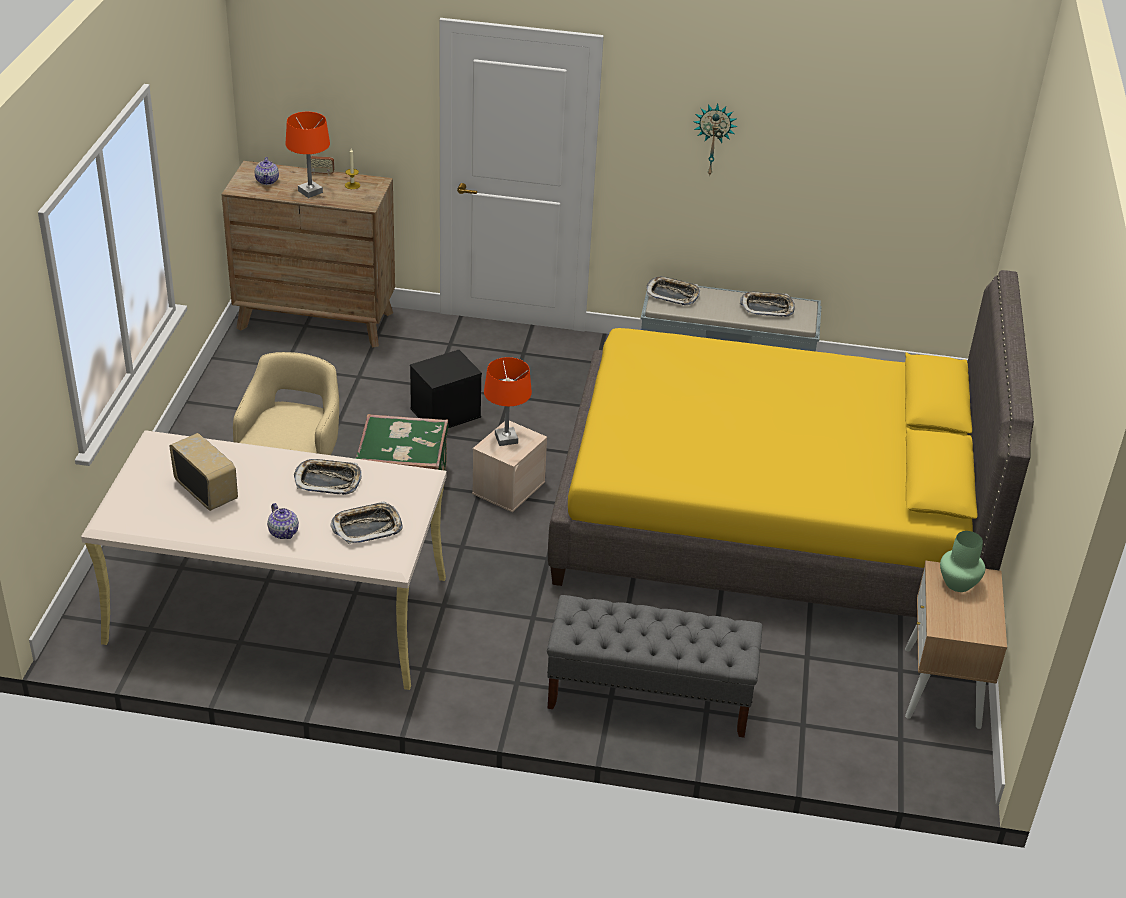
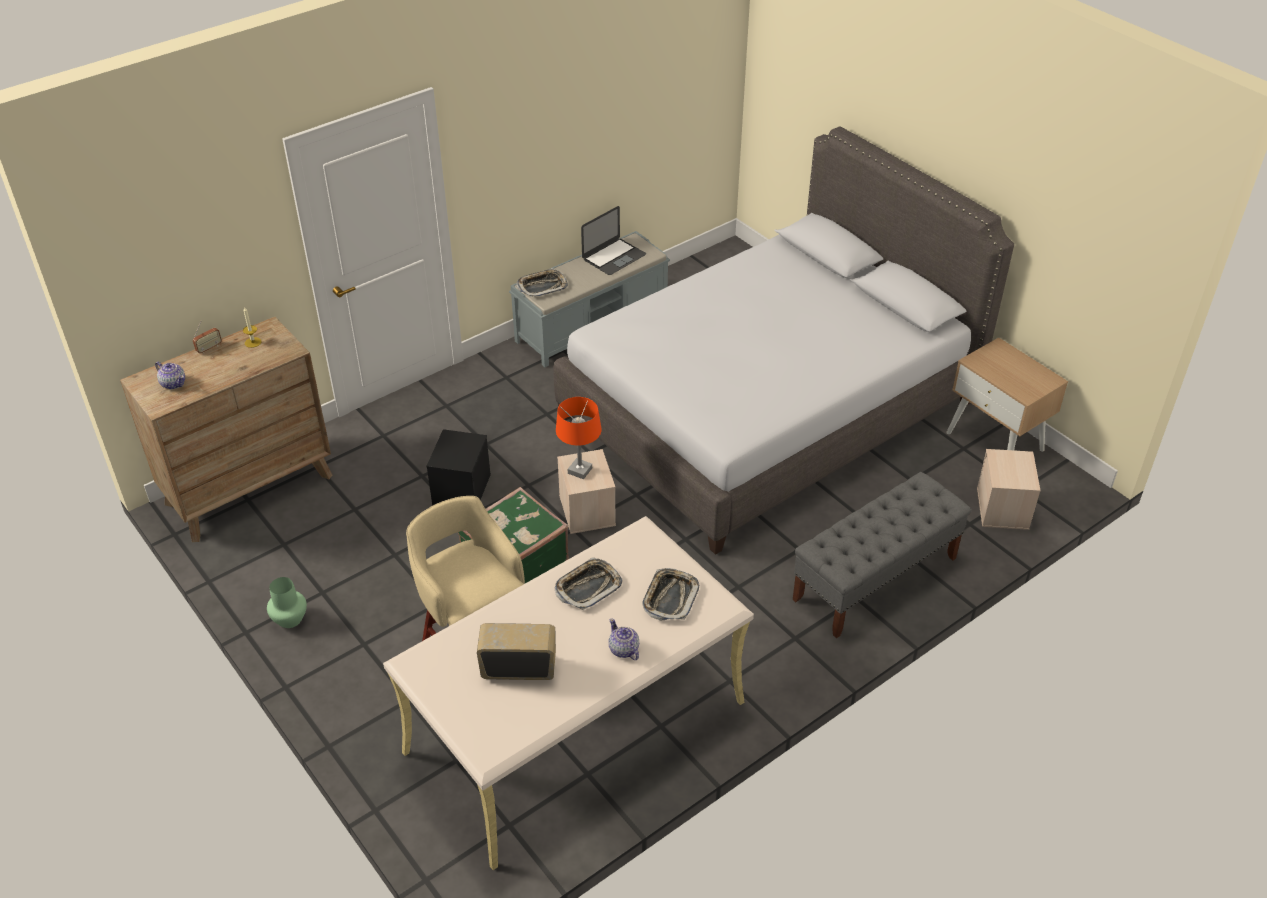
camera: 45 degrees left, 5 degrees up
teapot [267,503,299,539] -> teapot turned 135 degrees counterclockwise [609,618,639,660]
orange table lamp [286,112,330,198] -> none
yellow bed [548,270,1034,618] -> grey bed [553,126,1014,555]
wall clock [693,104,738,177] -> none
tray [740,292,795,317] -> laptop [581,206,646,275]
green vase [940,531,985,592] -> green vase moved to [267,577,307,628]
none -> beige storage box [977,449,1041,530]

